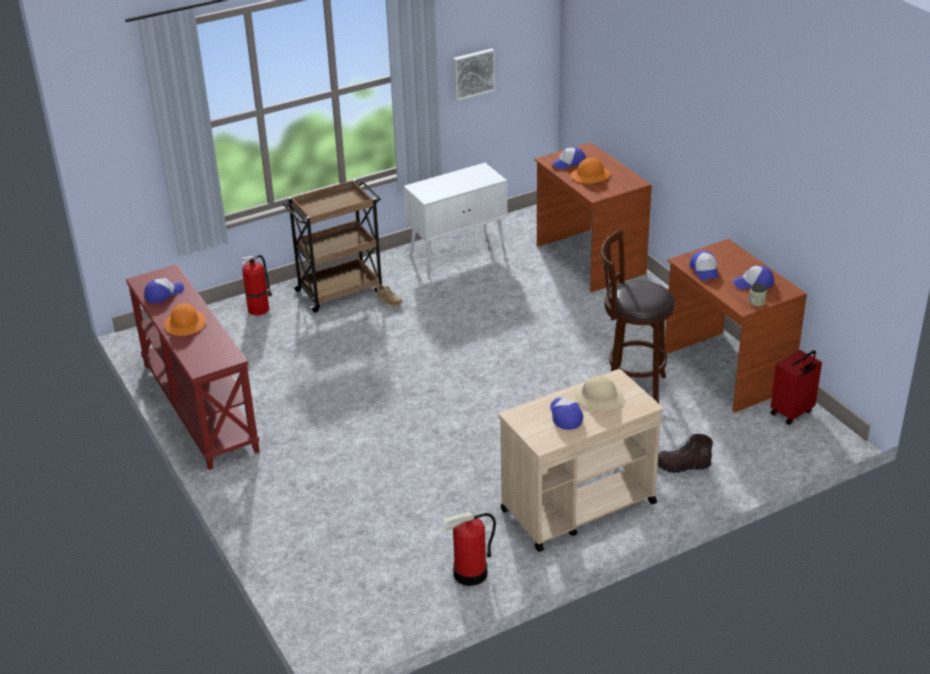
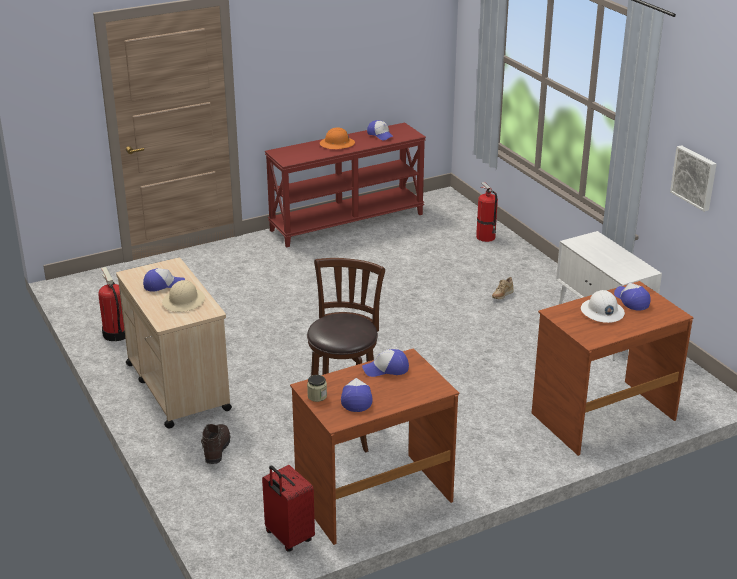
camera: 90 degrees right, 5 degrees down
brown cart [283,179,382,313] -> none
orange hard hat [571,158,610,183] -> white hard hat [581,290,625,323]

